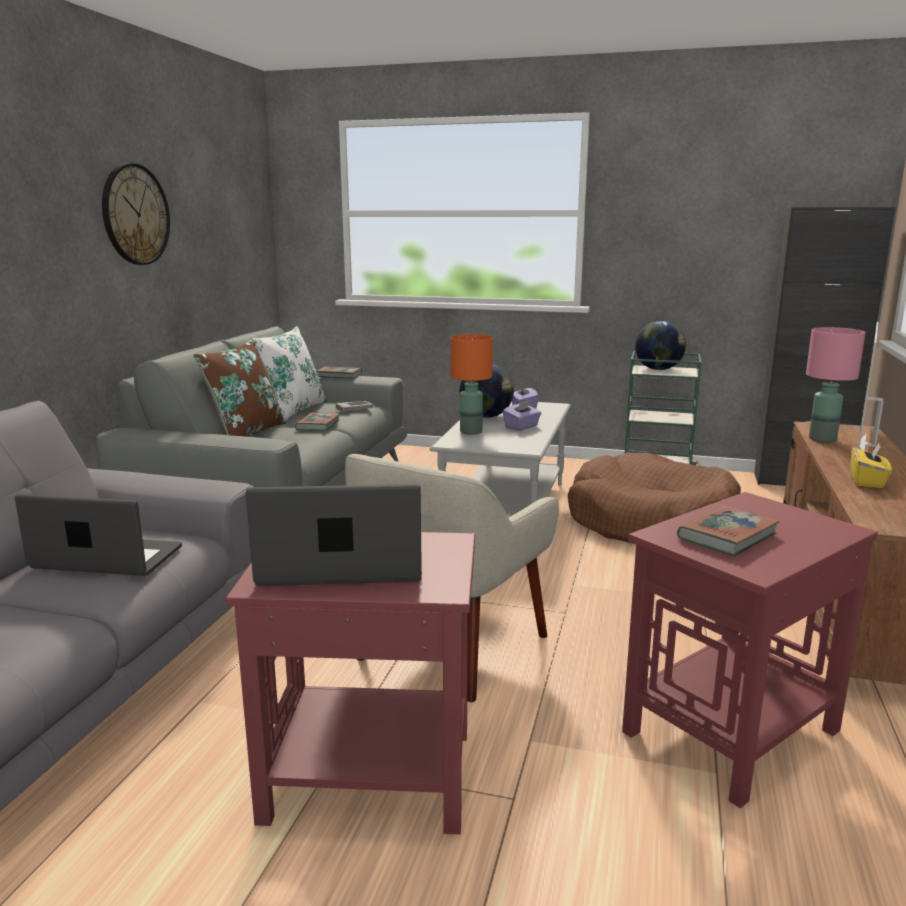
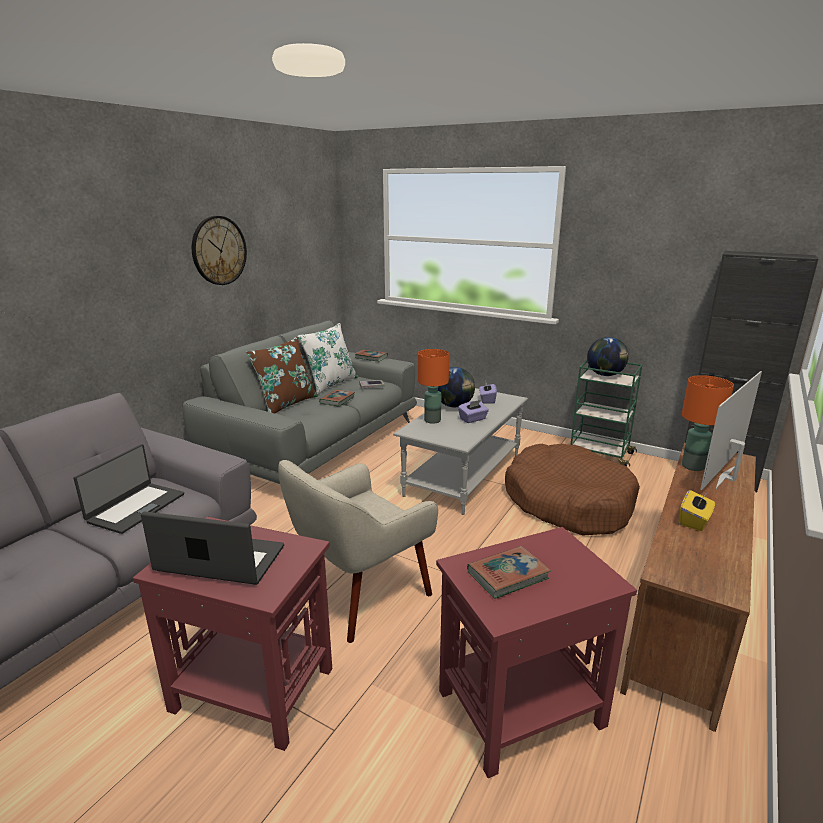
camera: 15 degrees right, 5 degrees up
laptop [15,494,182,576] -> laptop turned 90 degrees clockwise [74,444,184,534]
pink table lamp [806,327,866,442] -> orange table lamp [682,375,734,471]

